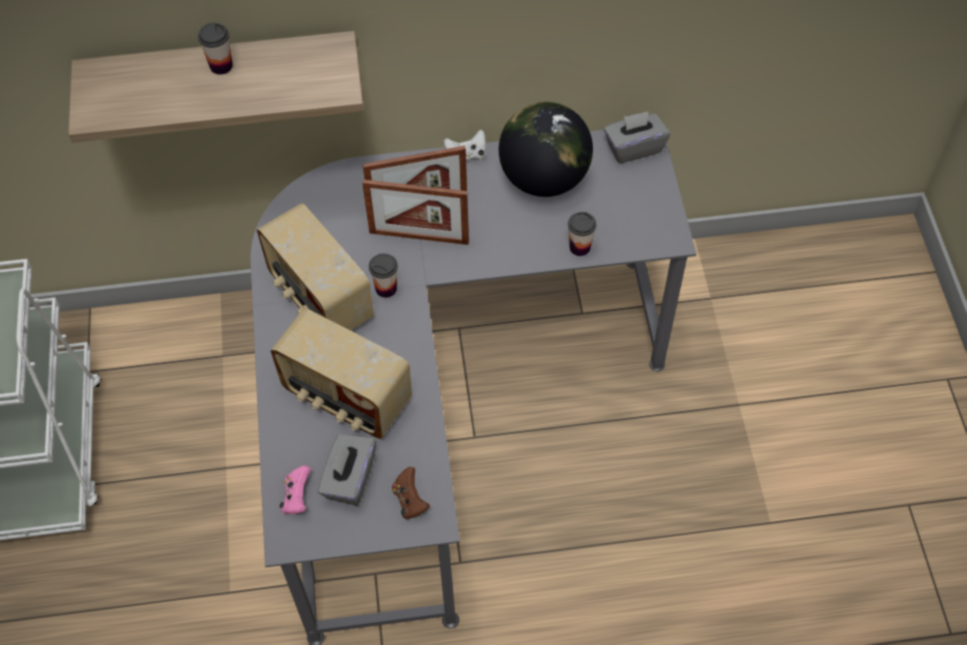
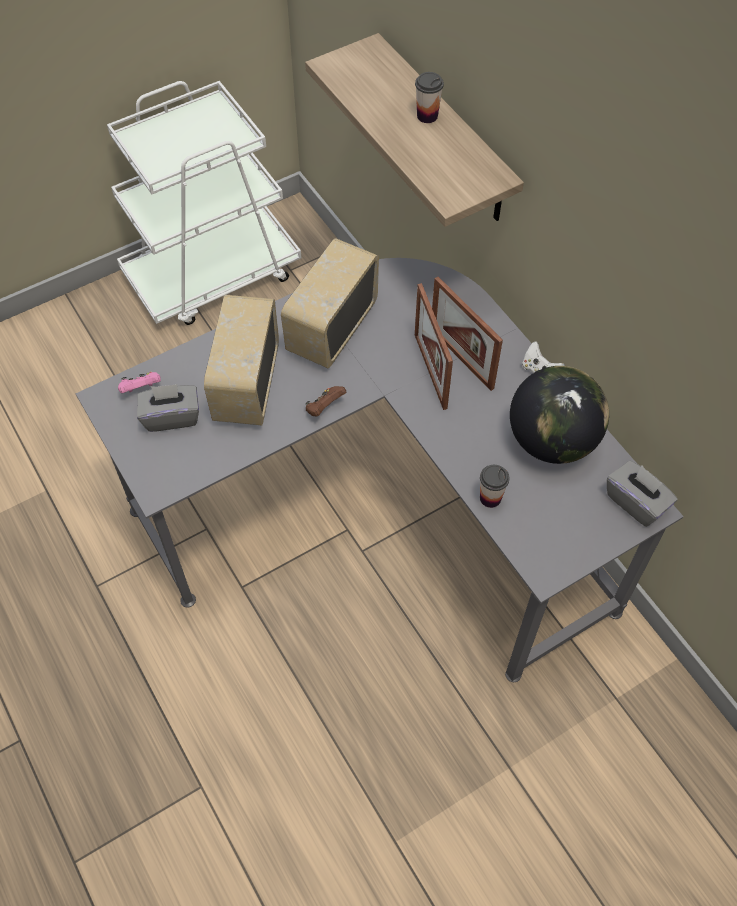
camera: 65 degrees right, 0 degrees up
cup [369,253,398,298] -> none
brown game controller [392,467,430,520] -> brown game controller moved to [305,386,346,416]

